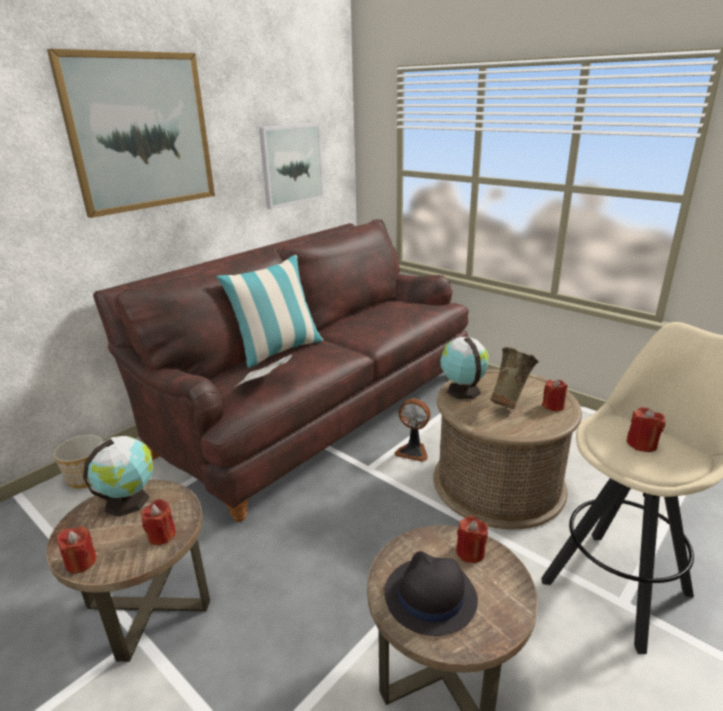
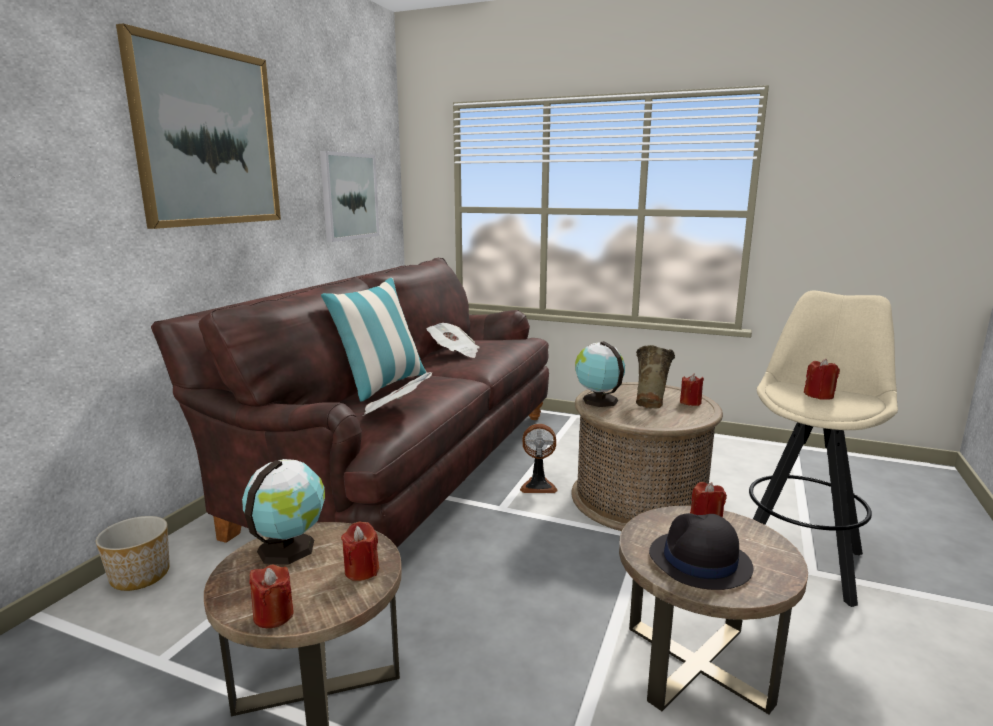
camera: 20 degrees left, 10 degrees down
none -> newspaper [426,323,479,358]

